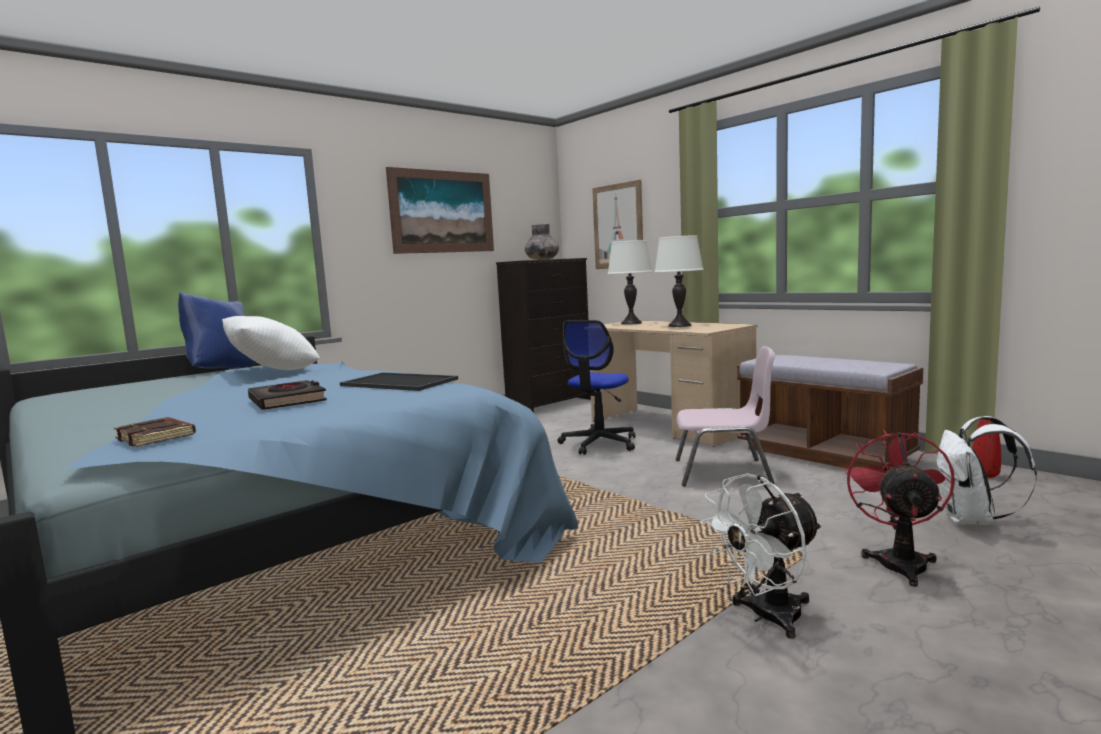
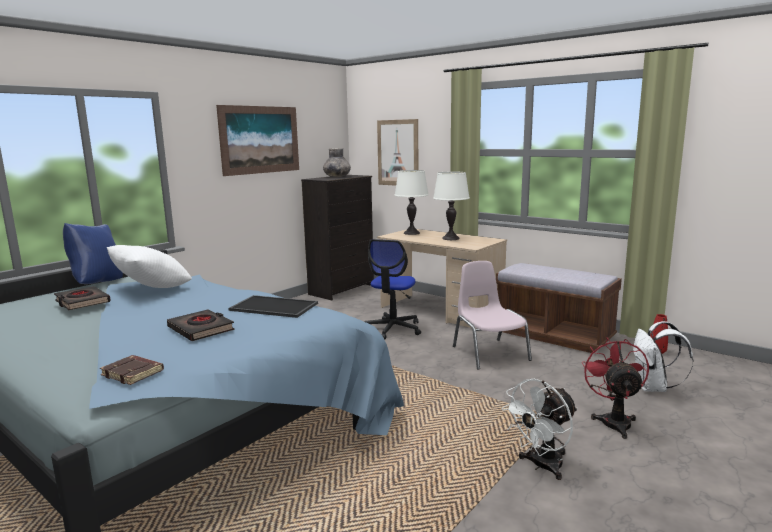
camera: 10 degrees left, 5 degrees up
pink chair [676,346,775,486] -> pink chair turned 105 degrees counterclockwise [453,261,532,370]
none -> black book [54,286,111,310]

